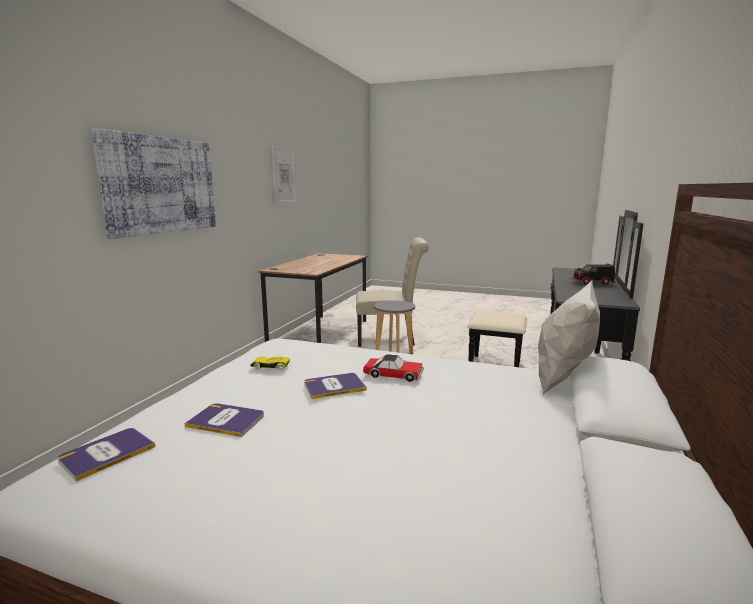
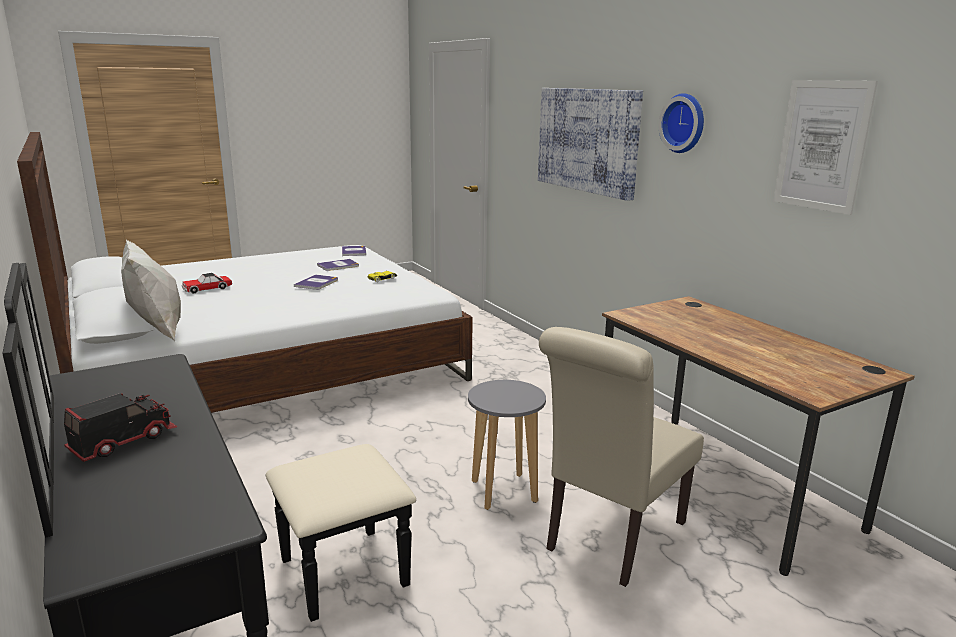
camera: 130 degrees right, 5 degrees up
toy car [363,354,424,382] -> toy car moved to [182,273,232,293]
none -> wall clock [659,93,704,153]

